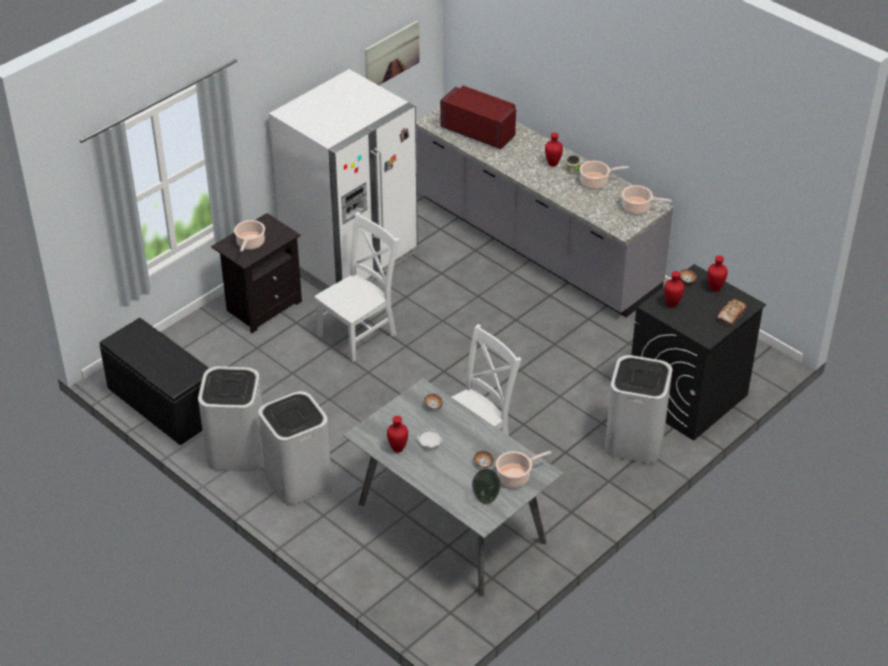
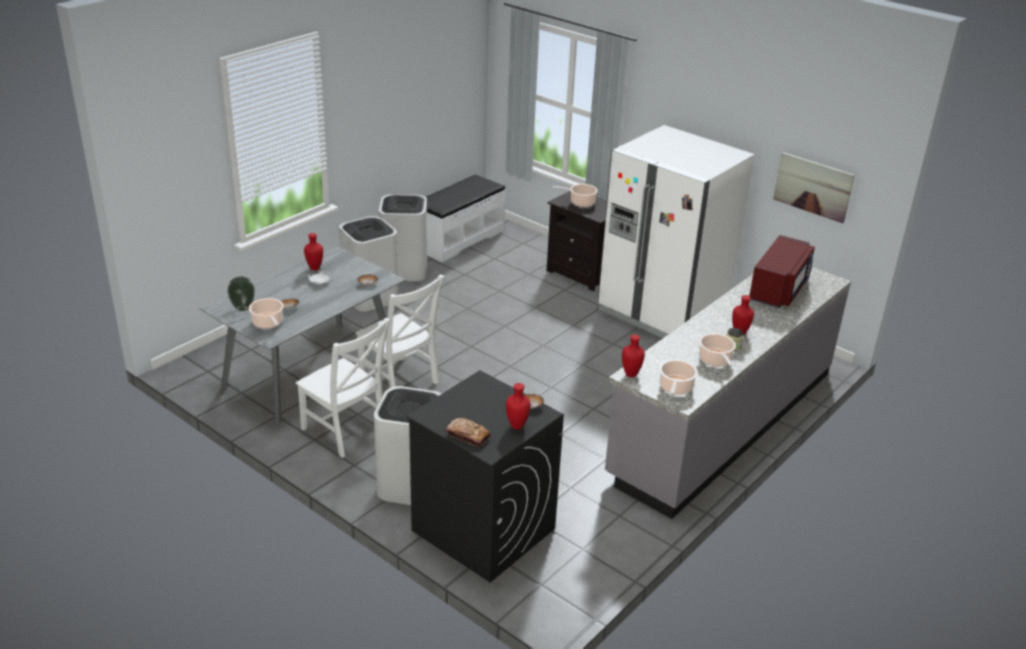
camera: 85 degrees right, 10 degrees down
black bench [99,318,209,445] -> white bench [426,174,506,262]
white chair [314,212,400,362] -> white chair moved to [296,318,390,458]
red vase [664,271,684,307] -> red vase moved to [622,334,645,377]

